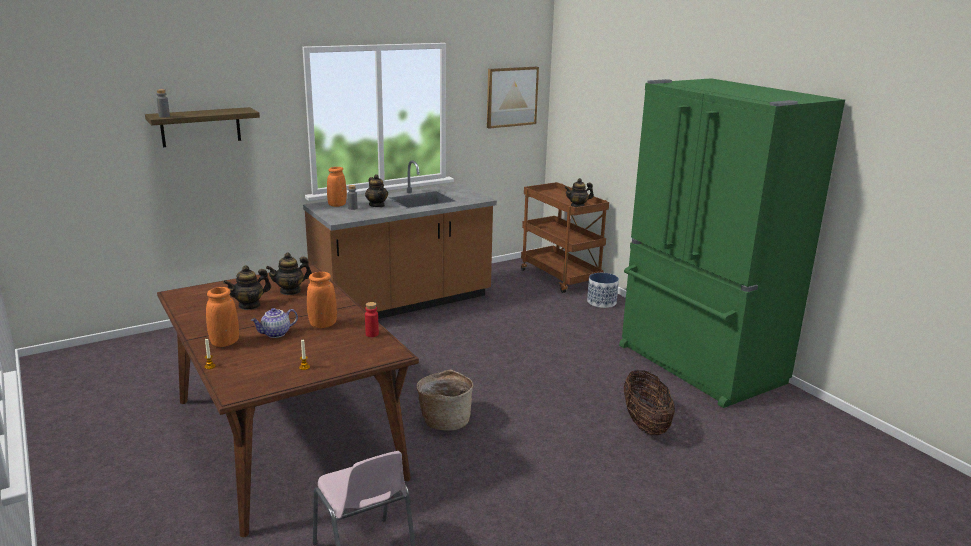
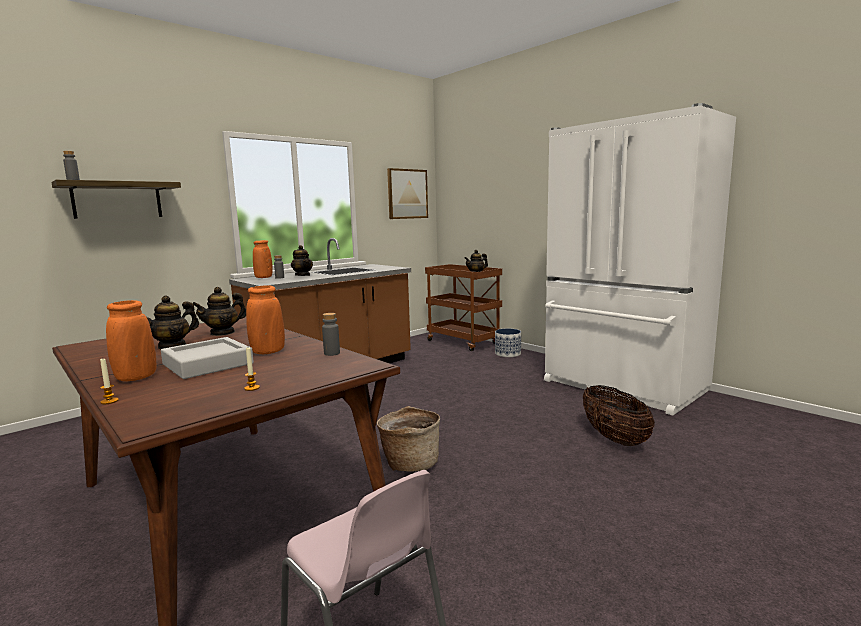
camera: 10 degrees left, 10 degrees down
teapot [251,308,298,338] -> grey tray [161,337,254,379]
red bottle [365,302,379,337] -> grey bottle [322,313,340,356]
green fridge [619,78,845,408] -> white fridge [544,103,736,415]

